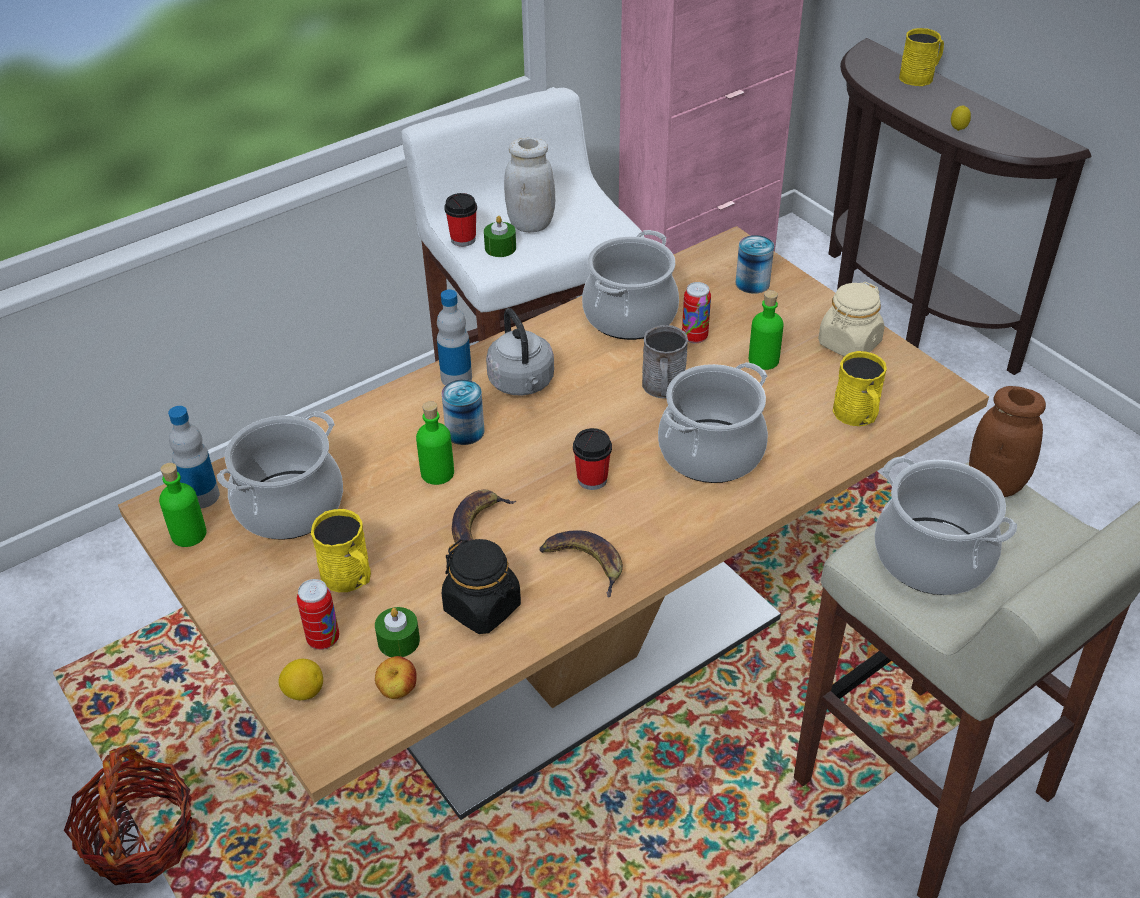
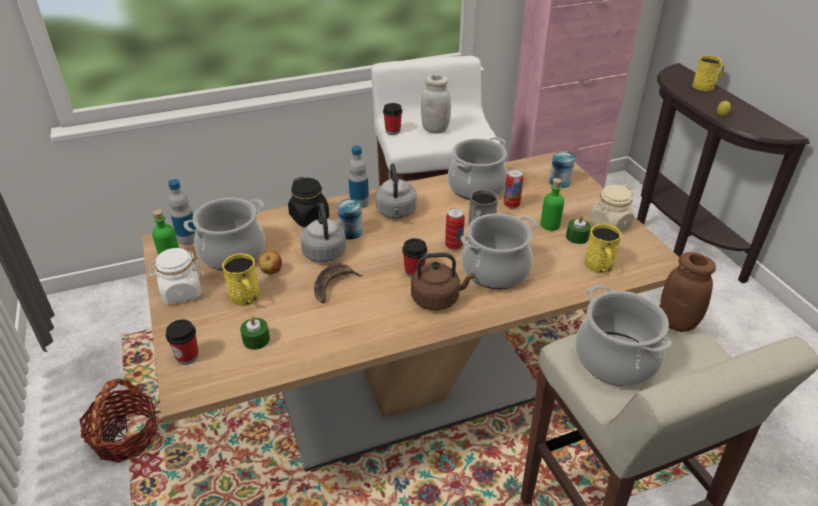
camera: 15 degrees right, 5 degrees down
lemon [278,659,323,700] -> cup [166,319,199,365]
can [297,579,339,650] -> can moved to [445,208,465,250]
apple [375,656,417,699] -> apple moved to [259,251,282,274]
green bottle [416,401,454,485] -> grey kettle [300,203,346,262]
black jar [442,539,521,634] -> black jar moved to [288,177,329,227]
green candle [484,216,516,257] -> green candle moved to [566,215,591,244]
banana [539,530,623,598] -> none
none -> white jar [148,248,204,304]
none -> brown kettle [411,253,475,310]

